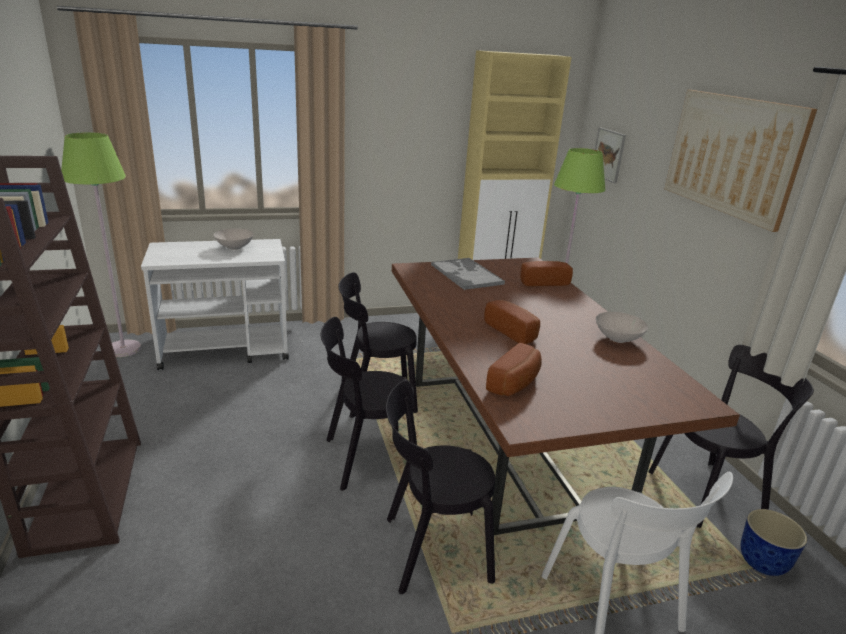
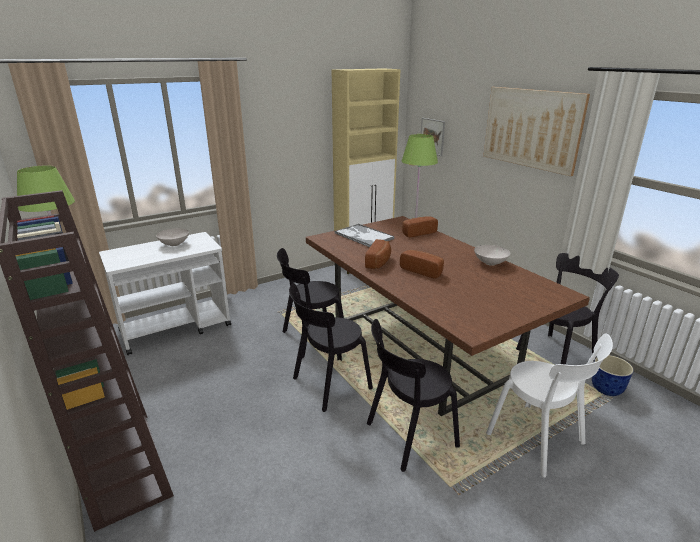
camera: 15 degrees left, 0 degrees up
bread [486,343,542,396] -> bread moved to [365,239,391,269]

